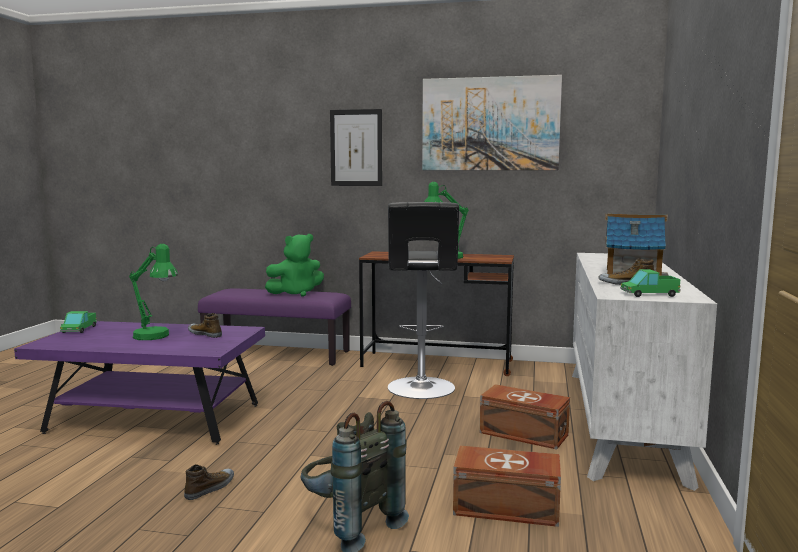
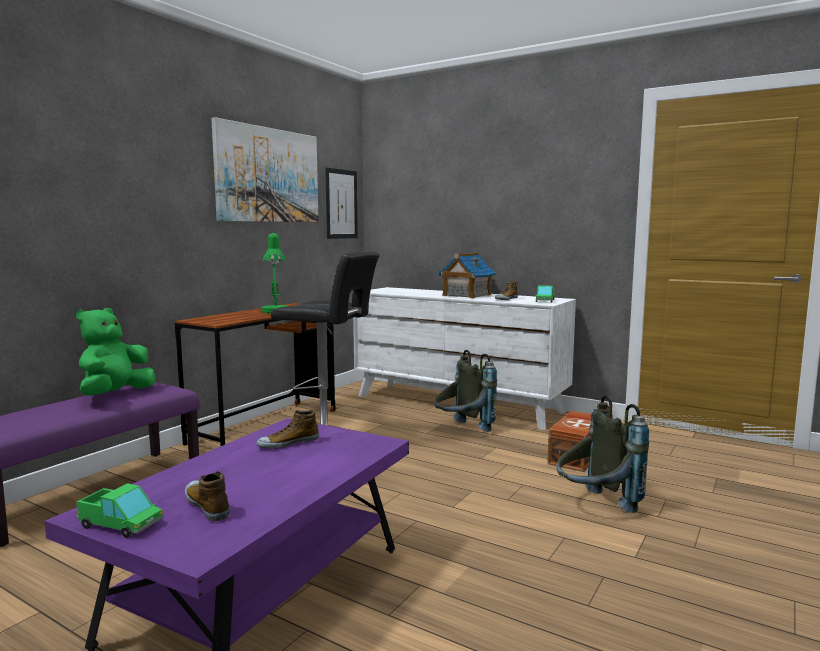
camera: 70 degrees left, 0 degrees up
green table lamp [129,244,178,340] -> none
shoe [184,464,234,500] -> shoe moved to [185,471,230,521]
green plush toy [265,234,324,297] -> green plush toy turned 150 degrees counterclockwise [76,308,156,396]
picture [330,109,382,186] -> picture moved to [325,168,358,239]
brown storage box [480,384,570,450] -> grey backpack [434,350,497,432]

